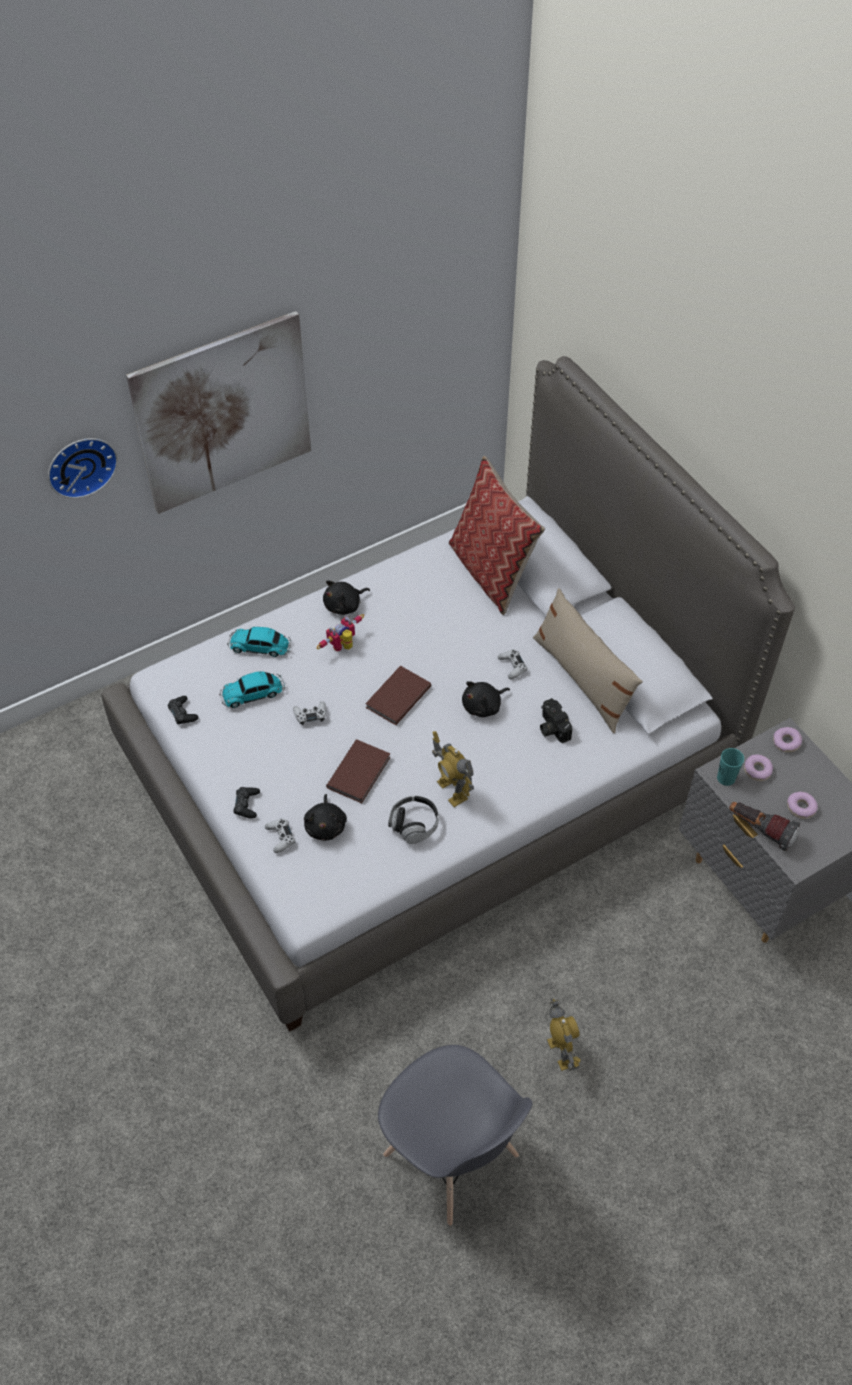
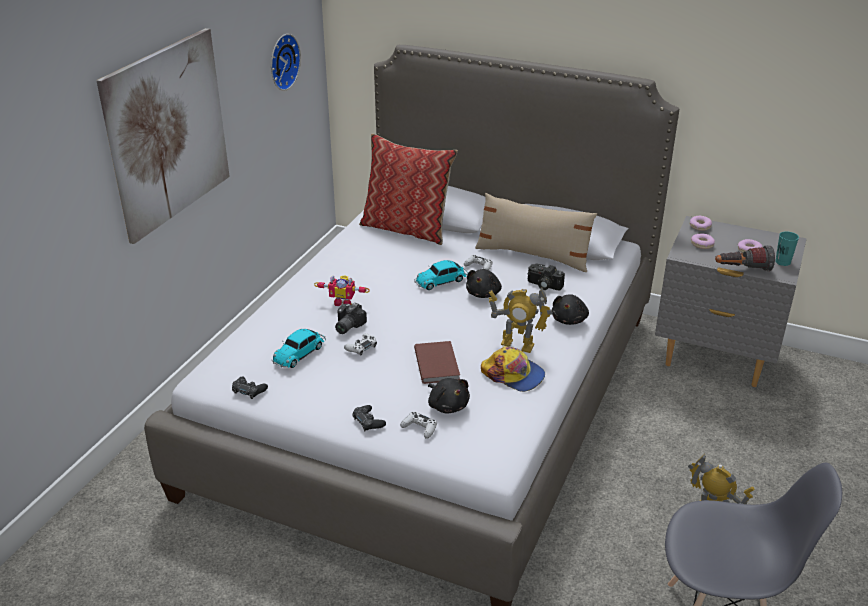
camera: 35 degrees left, 20 degrees down
wall clock [48,438,118,499] -> wall clock moved to [271,34,301,91]
toy car [227,627,291,657] -> toy car moved to [414,260,469,290]
toy robot [316,614,364,651] -> toy robot turned 90 degrees counterclockwise [314,275,370,306]
black plush toy [323,581,370,615] -> black plush toy moved to [552,294,589,325]
brown book [365,666,431,725] -> none
headphones [388,796,439,844] -> cap [481,346,545,392]
turquoise cup [717,748,744,786] -> turquoise cup moved to [775,231,799,266]
none -> camera [335,303,367,334]

